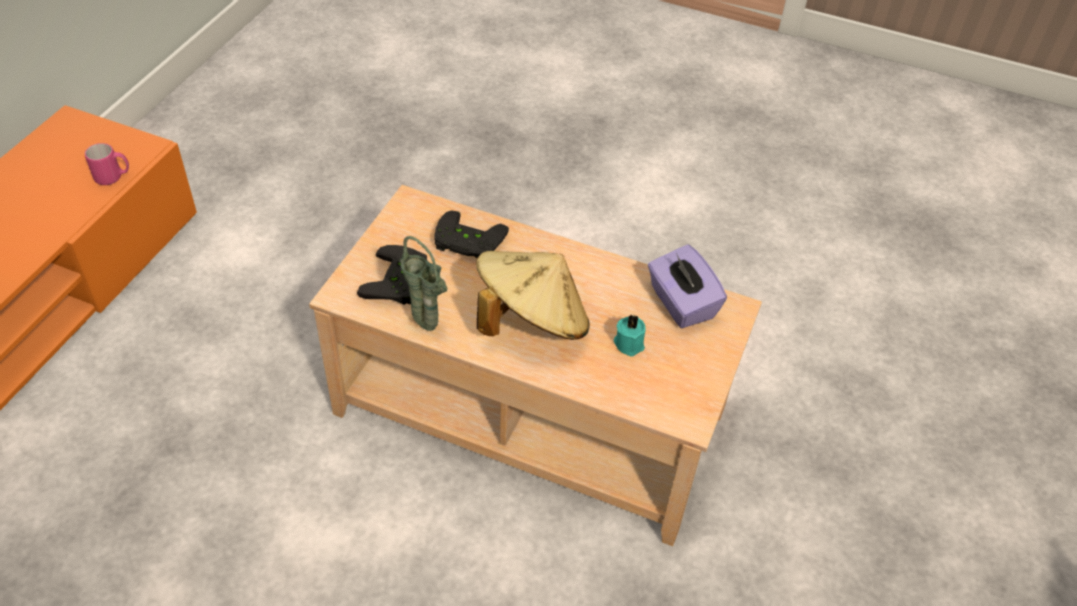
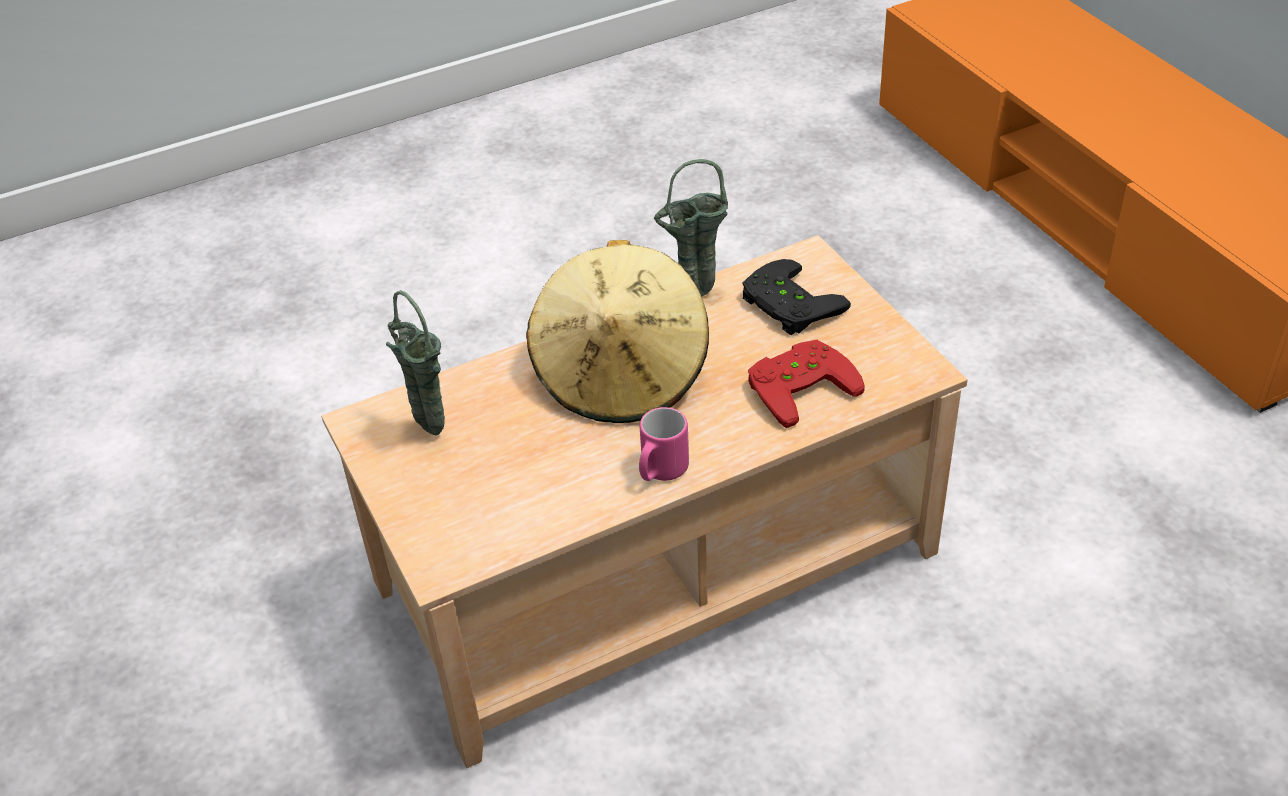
camera: 135 degrees right, 5 degrees down
pink mug [85,143,129,185] -> pink mug moved to [639,407,689,481]
black game controller [434,210,509,258] -> red game controller [748,340,865,428]
turquoise candle [614,314,646,356] -> none
purple tissue box [648,244,727,328] -> none
none -> green vase [386,290,445,435]

